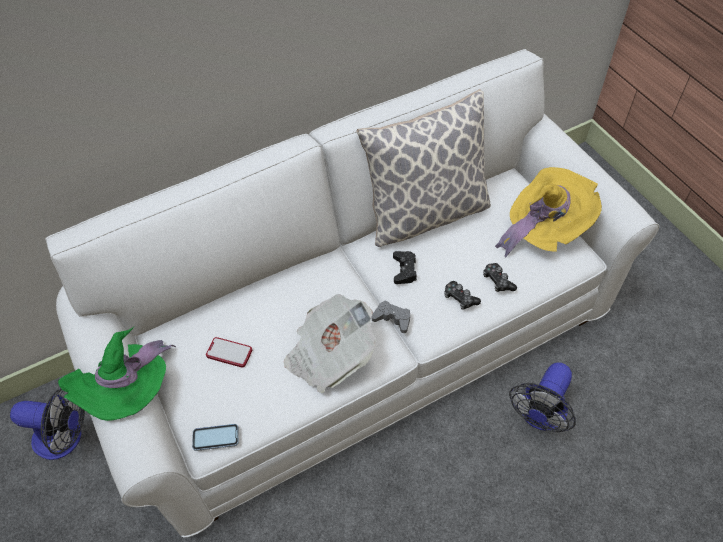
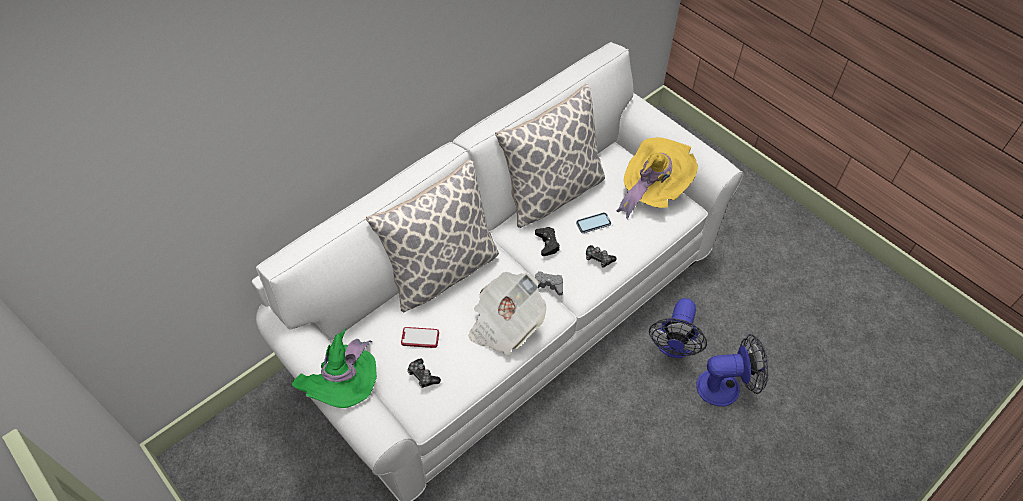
camera: 15 degrees left, 0 degrees up
fan [10,388,85,460] -> fan moved to [696,334,768,406]
phone [192,424,239,451] -> phone moved to [576,213,611,233]
game controller [483,263,517,292] -> game controller moved to [407,359,441,388]
none -> pillow [366,159,499,312]

